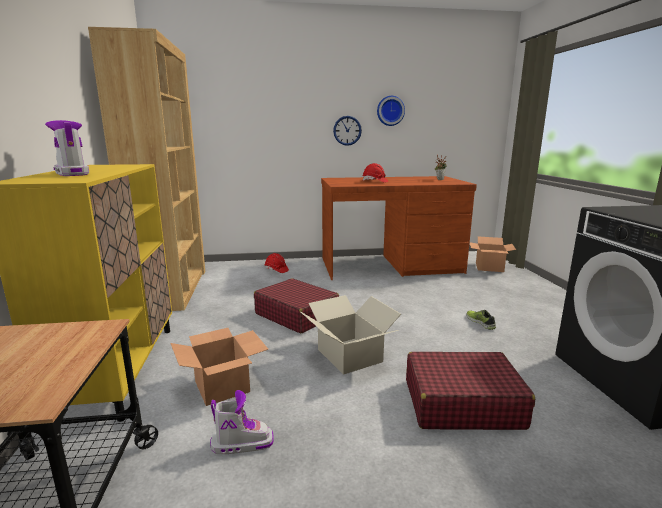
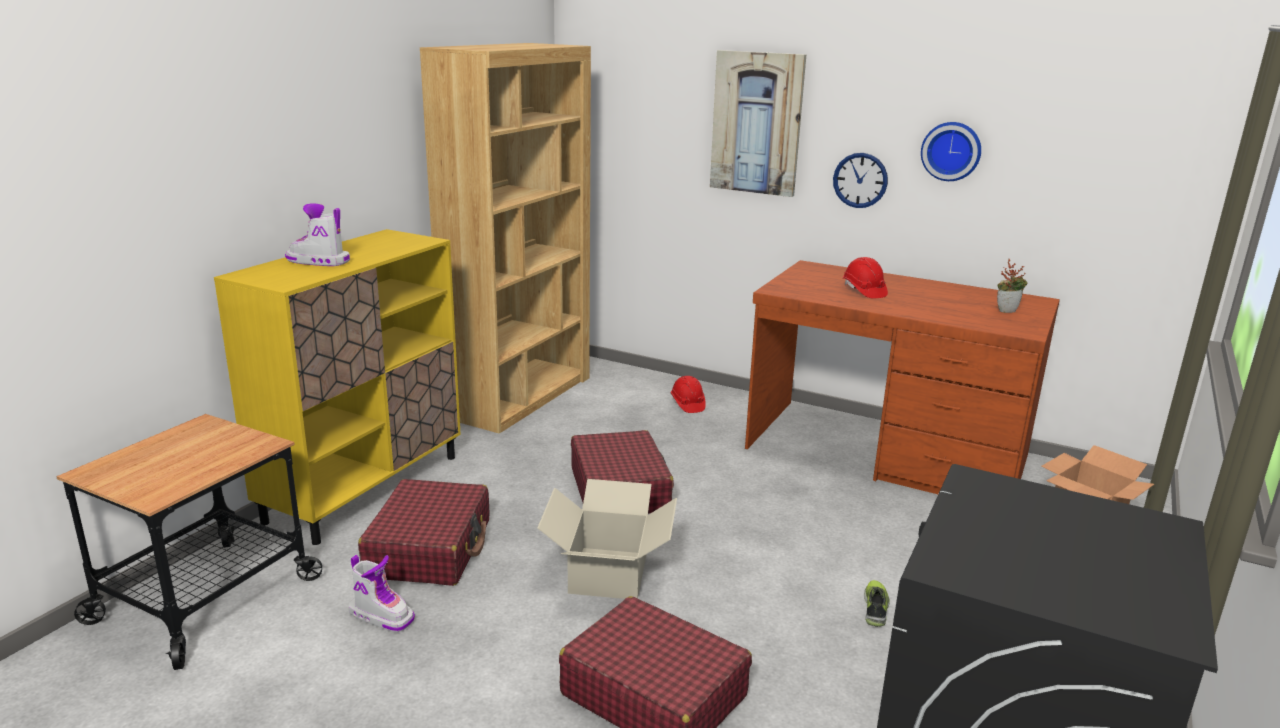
camera: 35 degrees right, 5 degrees up
boot [45,120,89,176] -> boot turned 75 degrees counterclockwise [285,203,350,266]
cardboard box [170,328,268,406] -> red suitcase [358,479,489,586]
none -> picture [710,50,806,197]

